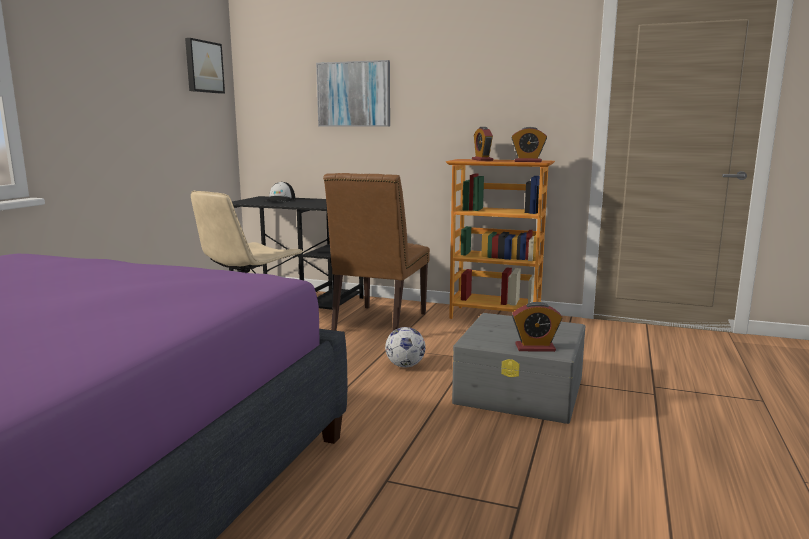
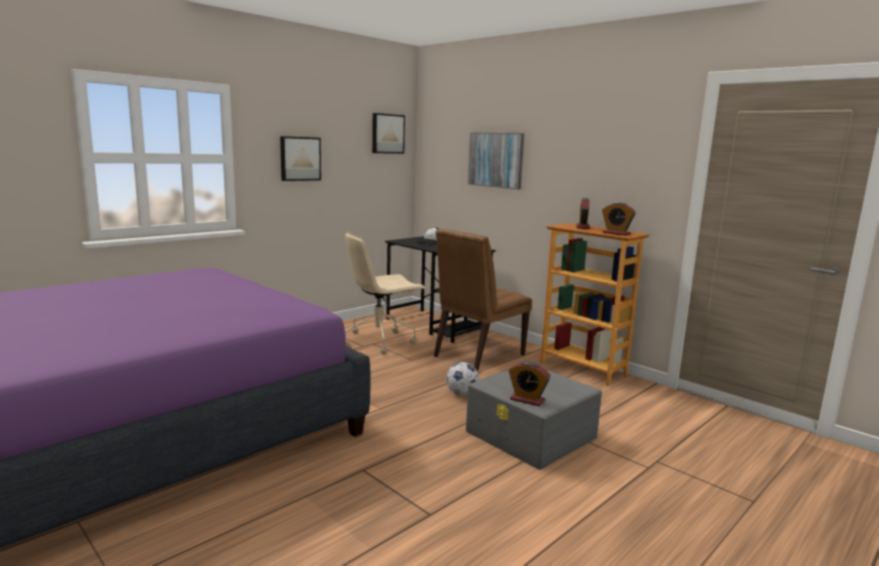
camera: 25 degrees right, 0 degrees up
none -> picture [280,136,321,181]

